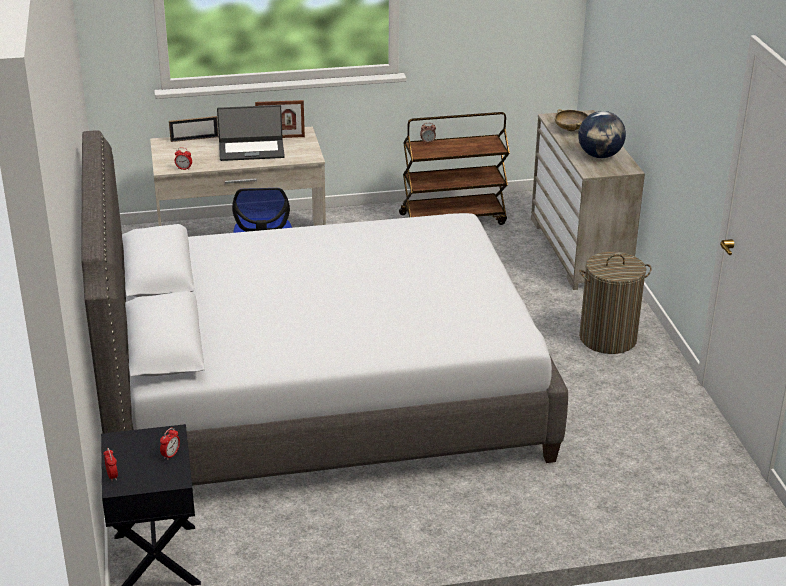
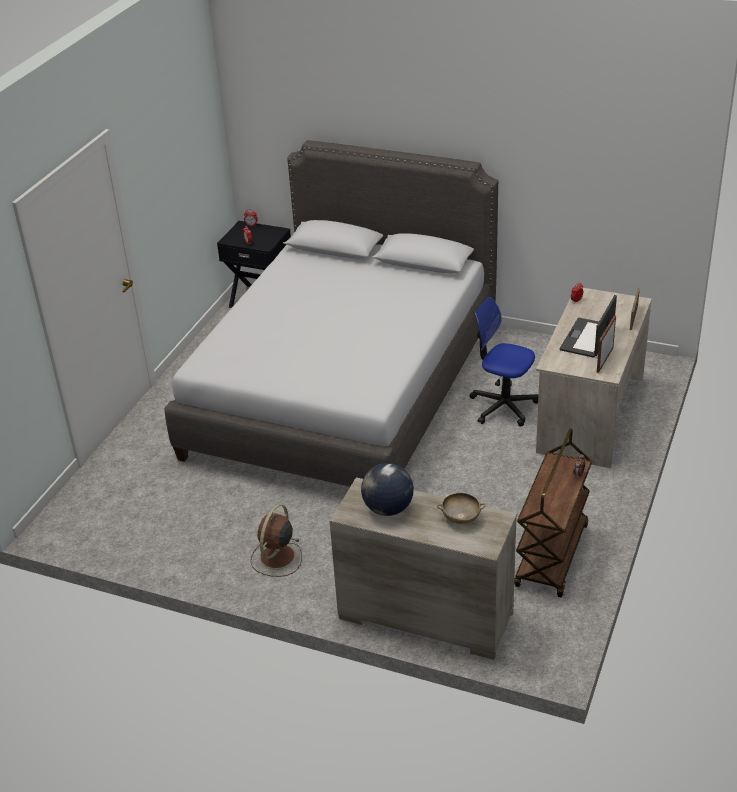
camera: 125 degrees right, 5 degrees up
laundry basket [579,252,652,354] -> brown fan [250,504,302,577]

